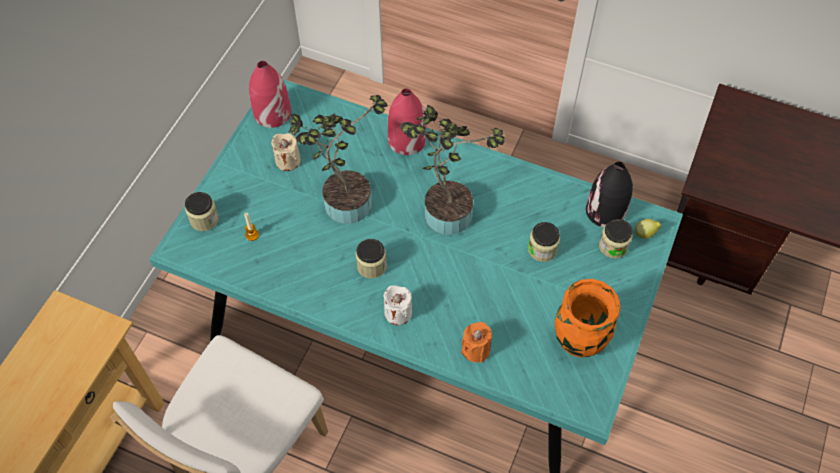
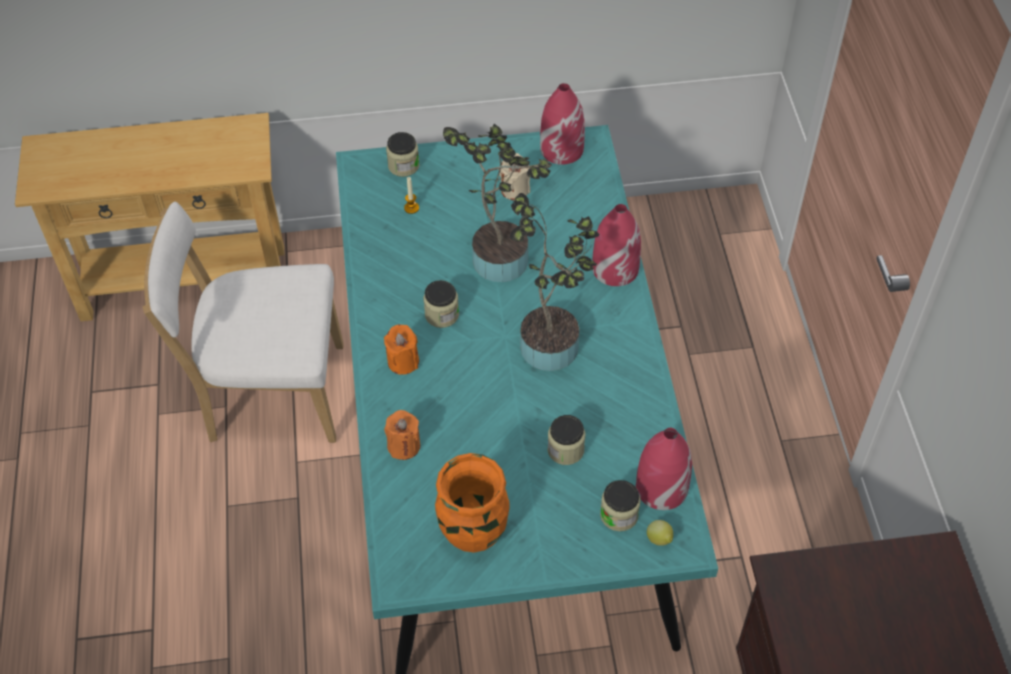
camera: 60 degrees right, 5 degrees down
white candle [383,285,412,325] -> orange candle [384,324,419,375]
black vase [586,162,633,227] -> red vase [636,428,692,510]

